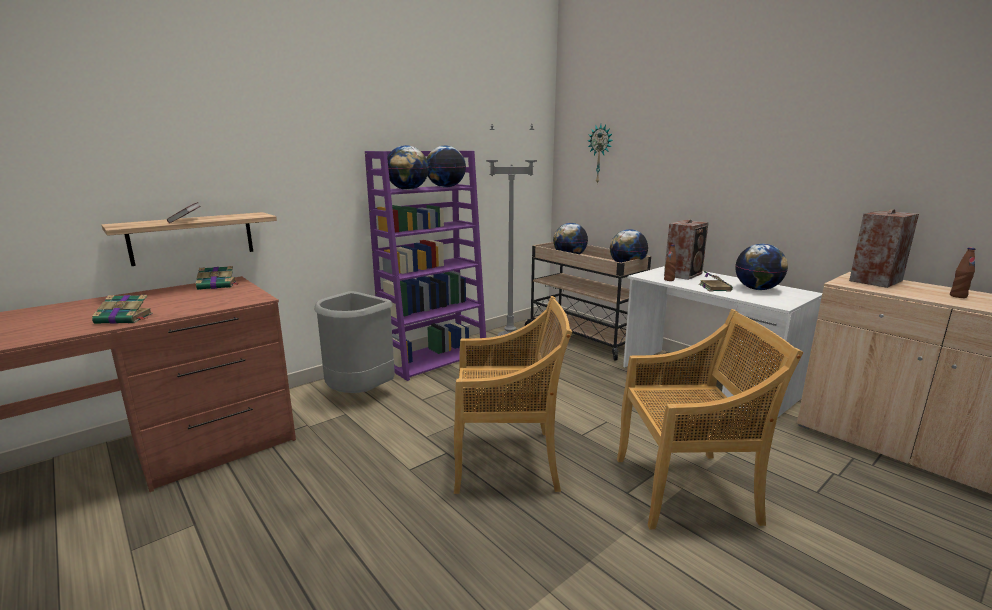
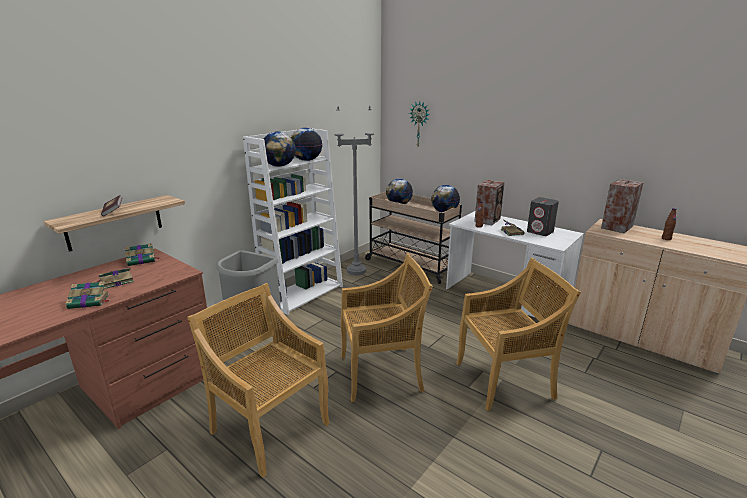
camera: 10 degrees left, 5 degrees up
purple bookcase [365,151,486,381] -> white bookcase [243,128,343,315]
globe [735,244,788,290] -> grey speaker [527,197,559,236]
none -> book [94,267,134,289]
none -> beige chair [187,283,329,478]

